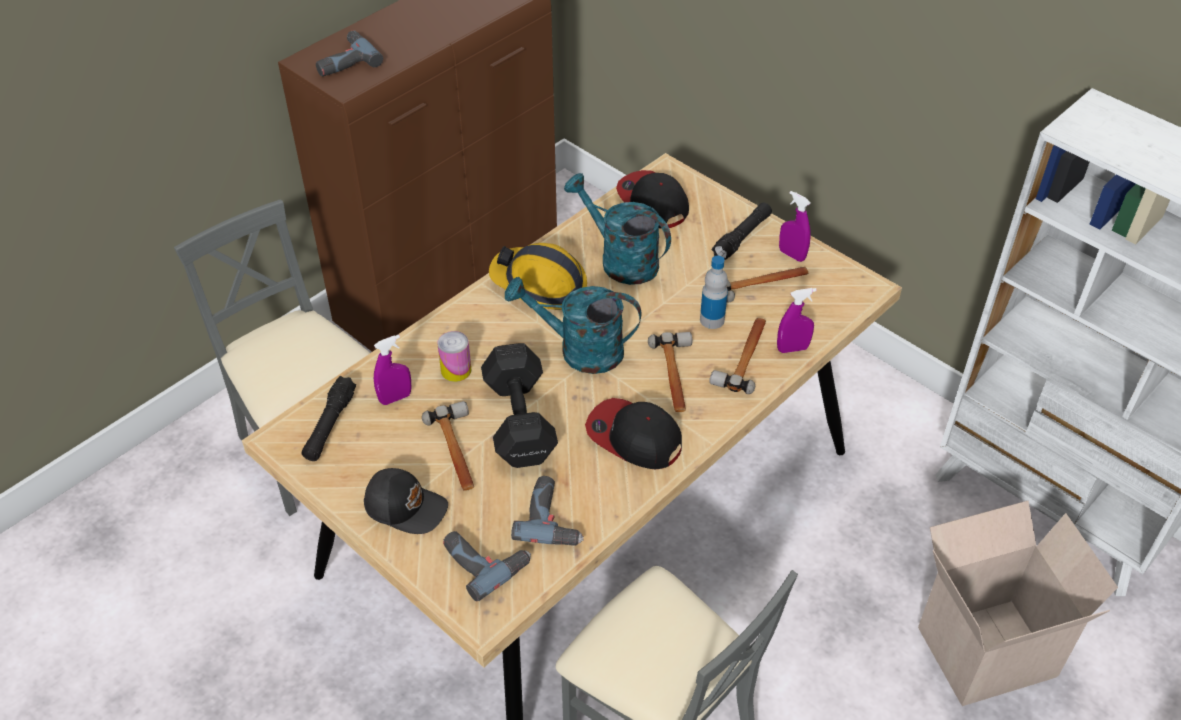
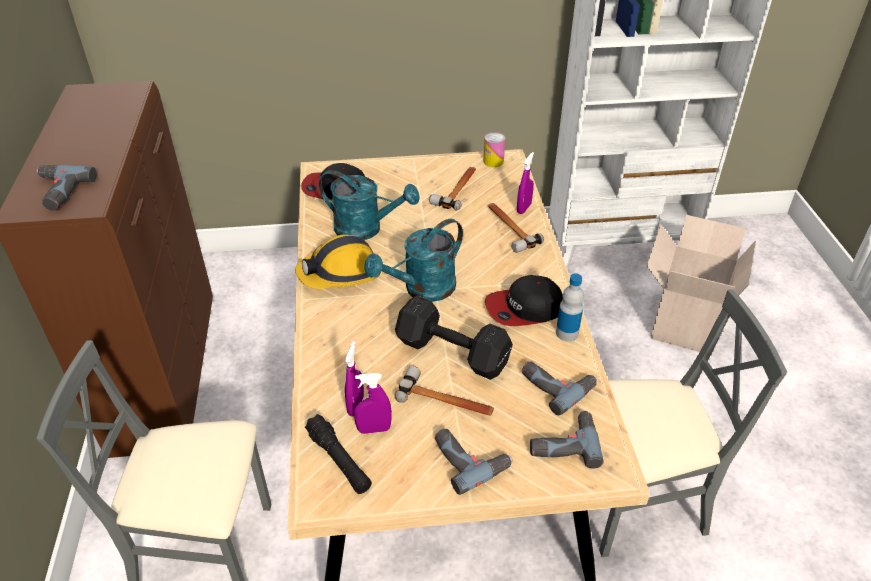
camera: 50 degrees left, 5 degrees down
black cap [364,468,448,534] -> power drill [435,429,513,495]
can [437,331,471,382] -> can moved to [483,132,505,167]
turquoise watering can [564,173,671,285] -> turquoise watering can turned 150 degrees counterclockwise [318,170,420,240]
hammer [648,332,692,412] -> none
bottle [700,256,728,329] -> bottle moved to [556,273,584,342]
black flashlight [712,203,772,260] -> none
purple spray bottle [779,191,811,262] -> purple spray bottle moved to [354,373,392,434]

